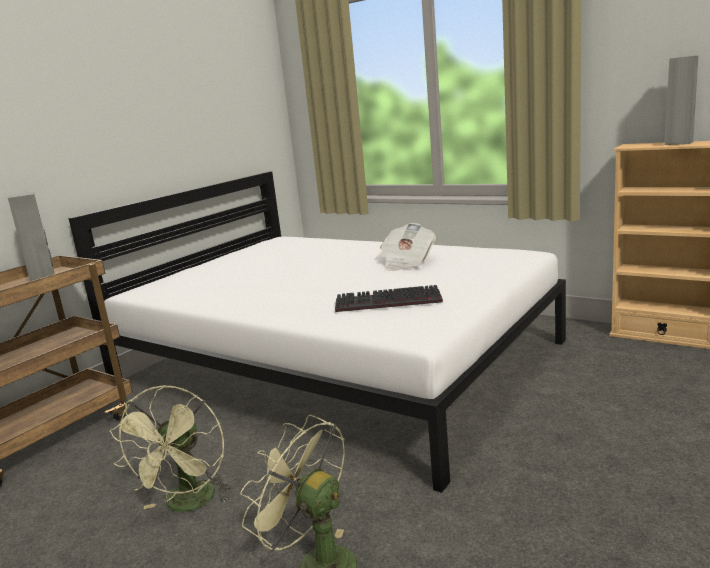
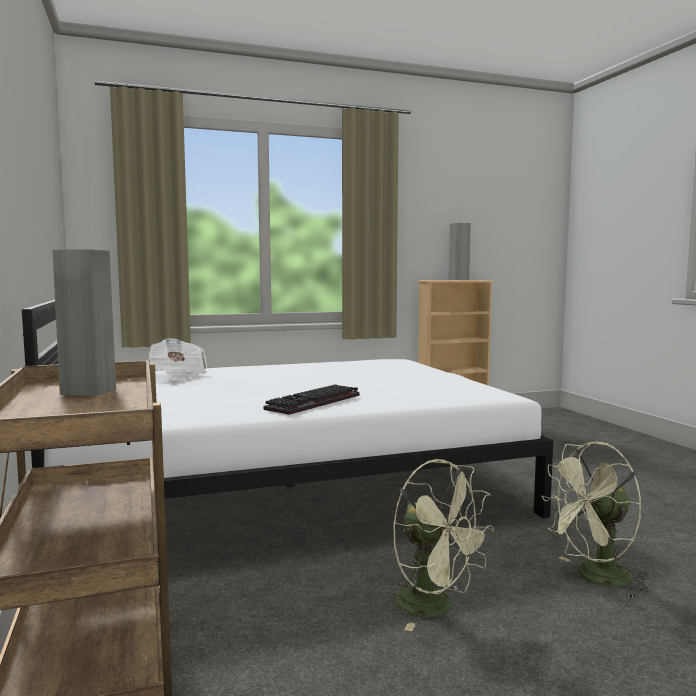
camera: 55 degrees left, 10 degrees down
keyboard [335,285,443,312] -> keyboard moved to [264,384,359,415]
newspaper [380,223,436,271] -> newspaper moved to [148,338,207,381]

